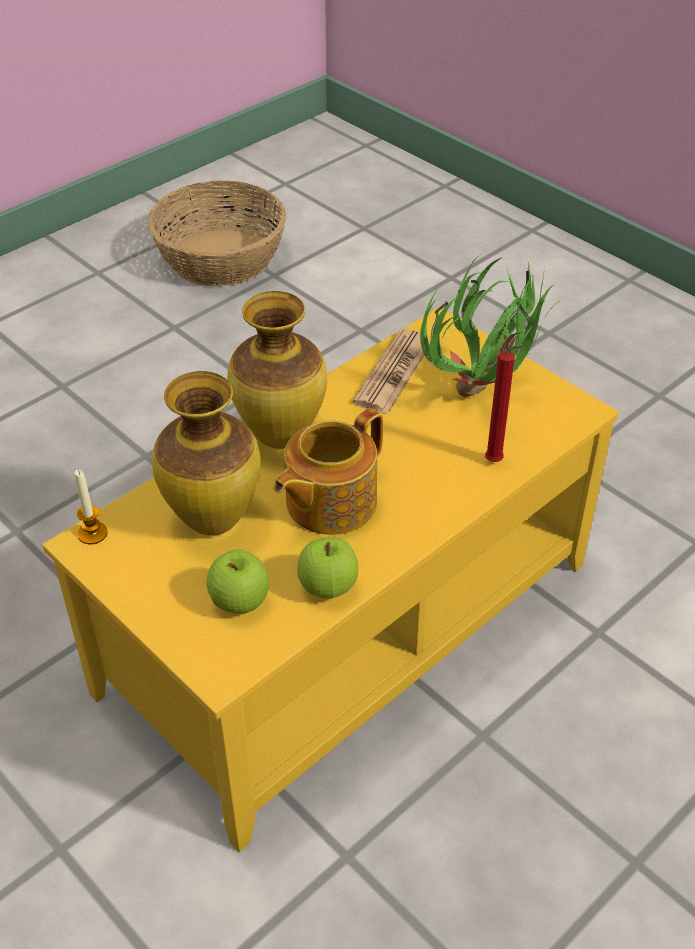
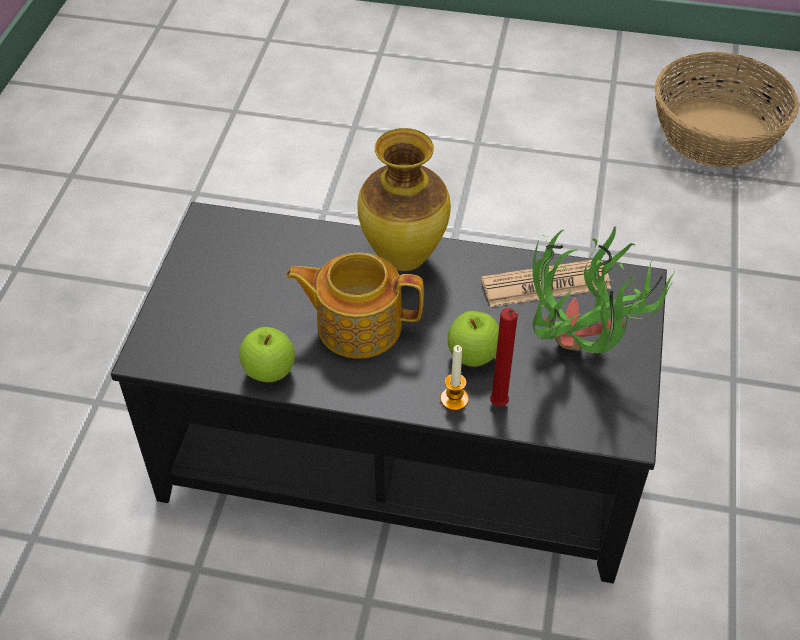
camera: 55 degrees right, 5 degrees up
yellow coffee table [42,307,619,852] -> black coffee table [111,202,667,583]
candle [75,470,108,545] -> candle moved to [440,345,469,411]
vase [152,371,261,536] -> none
apple [206,549,269,614] -> apple moved to [448,311,499,367]

